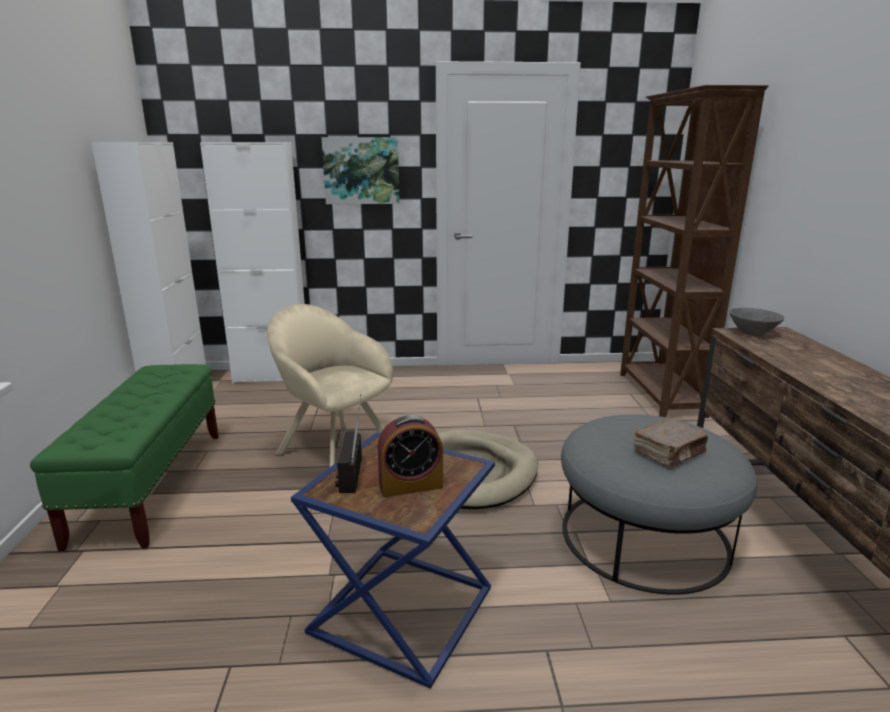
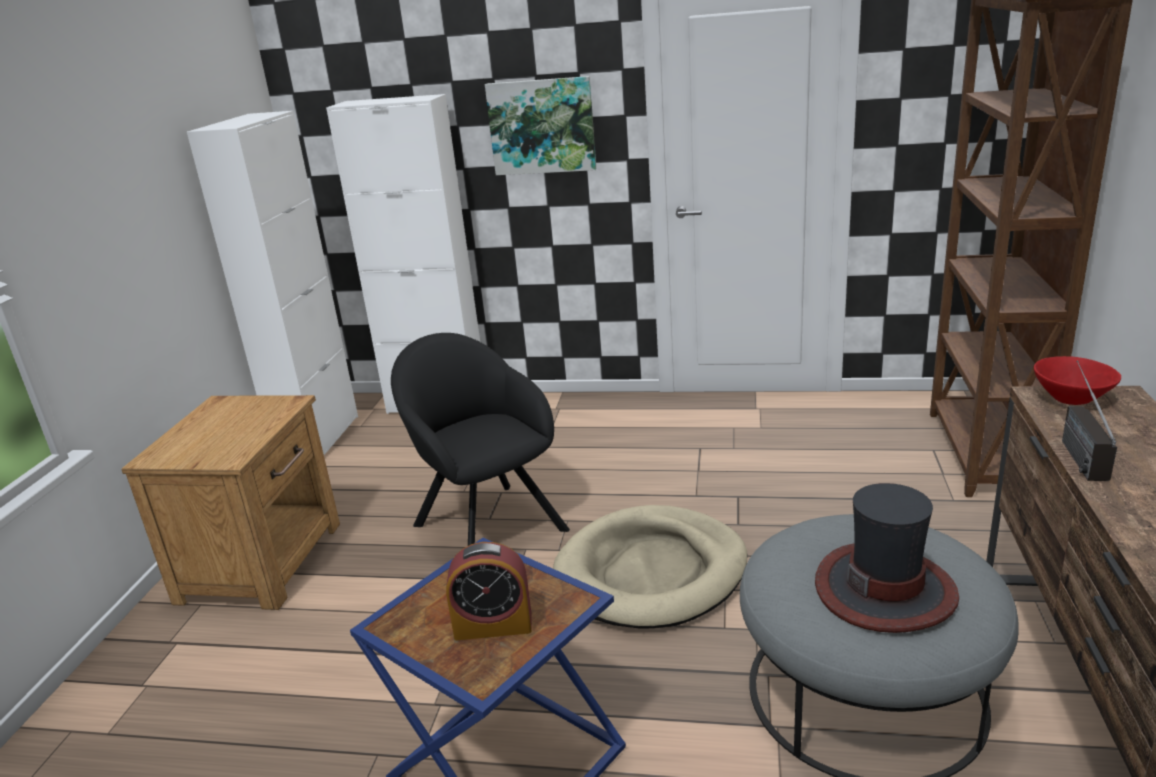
camera: 15 degrees right, 5 degrees up
green bench [30,364,219,551] -> brown nightstand [121,395,340,610]
beige armchair [266,304,393,467] -> black armchair [391,333,570,546]
radio [335,394,362,493] -> radio moved to [1062,361,1117,481]
brown book [634,417,708,466] -> hat [815,483,959,633]
grey bowl [729,308,784,336] -> red bowl [1034,356,1121,405]

